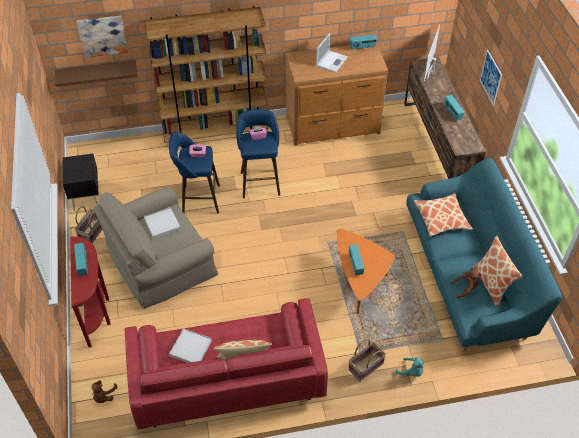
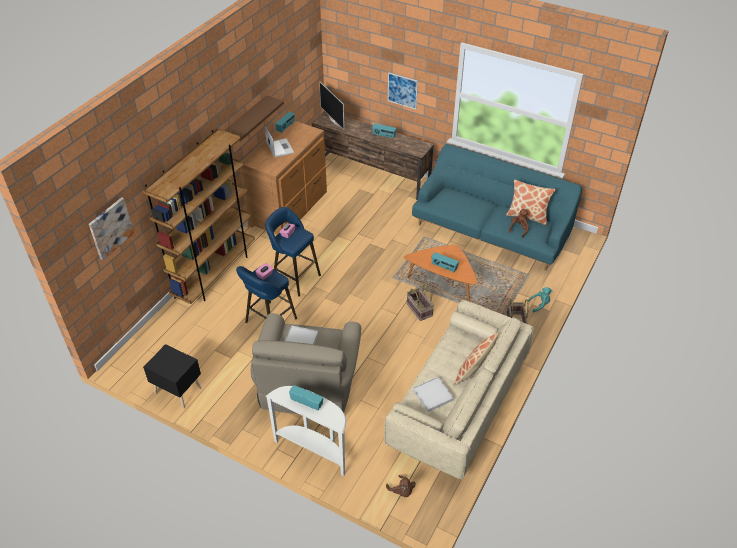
camera: 50 degrees left, 5 degrees down
brown shelf [55,60,137,87] -> brown shelf moved to [224,96,284,141]
red console table [70,237,111,347] -> white console table [265,386,346,476]
basket [74,206,102,243] -> basket moved to [407,284,434,321]
red sofa [125,298,328,430] -> beige sofa [384,300,534,480]
pillow [414,194,473,237] -> none

